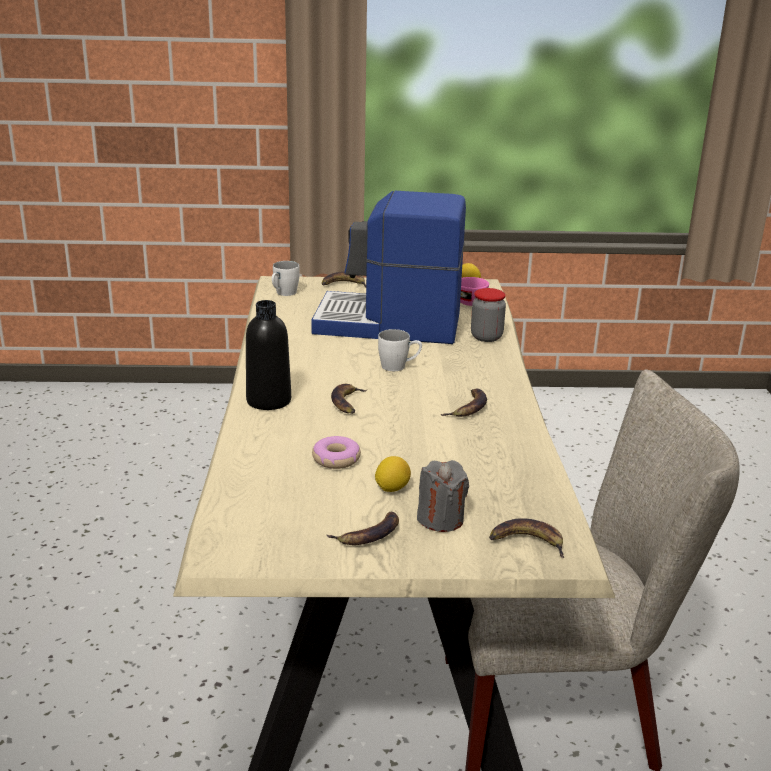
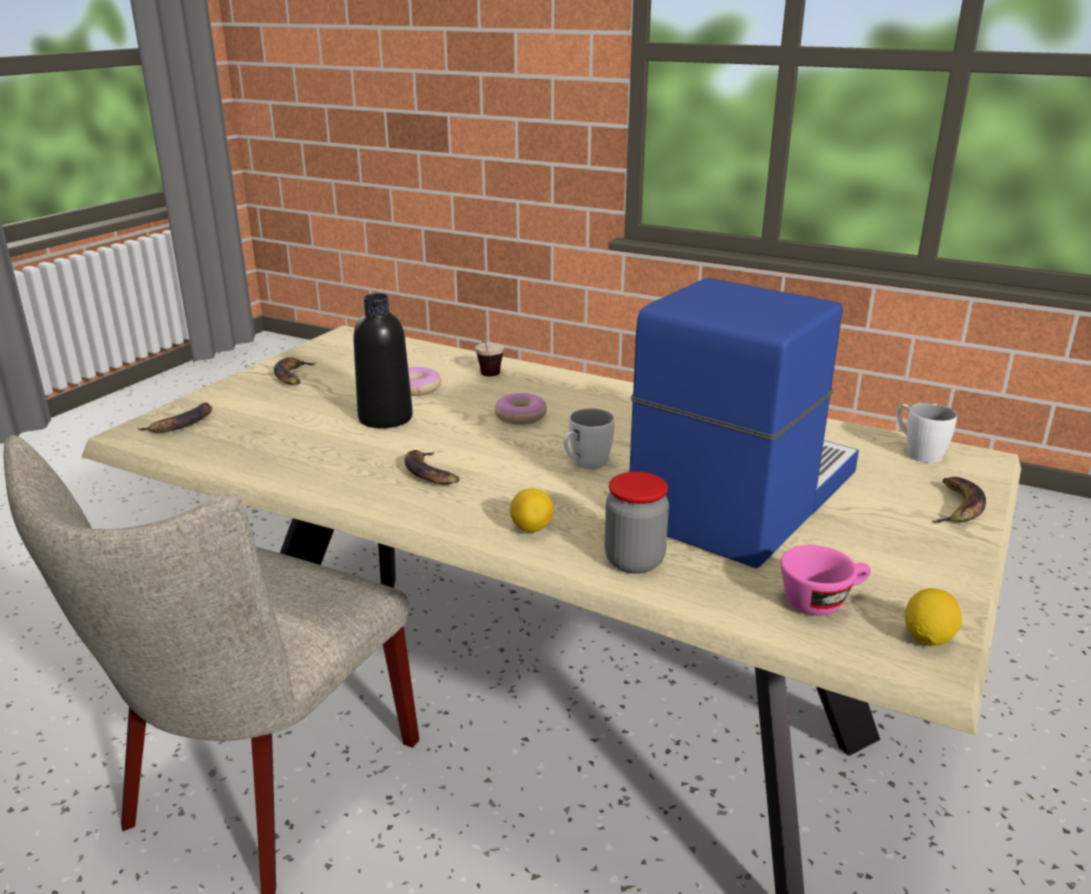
camera: 120 degrees right, 0 degrees up
black bottle [246,300,291,410] -> black bottle moved to [353,294,413,428]
banana [331,384,367,414] -> donut [495,393,547,425]
lemon [375,456,411,492] -> lemon moved to [510,488,554,532]
grey candle [417,460,469,532] -> none
none -> cup [475,340,504,376]

